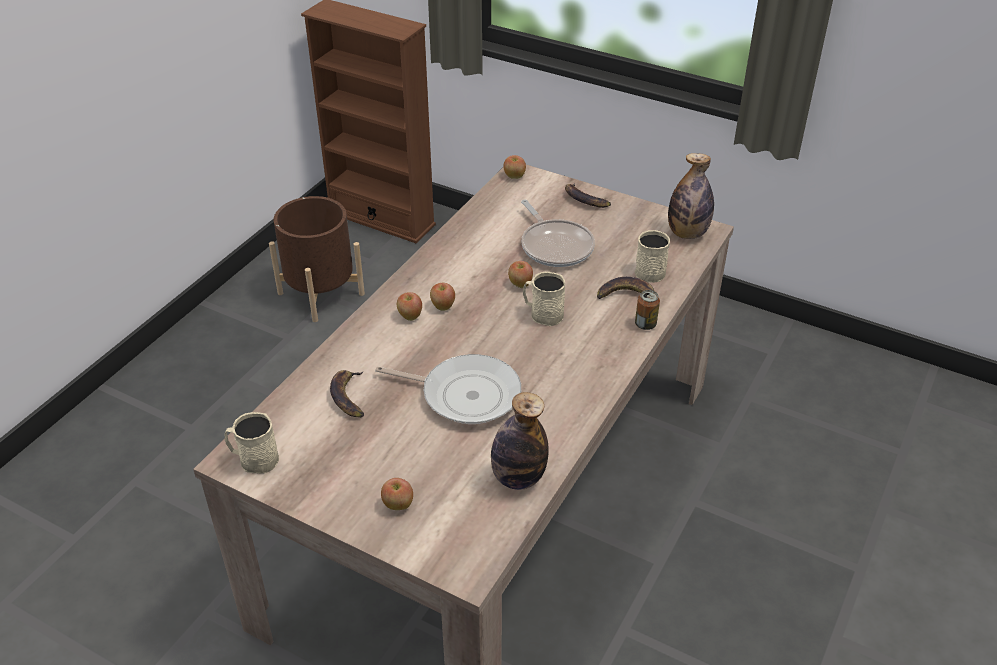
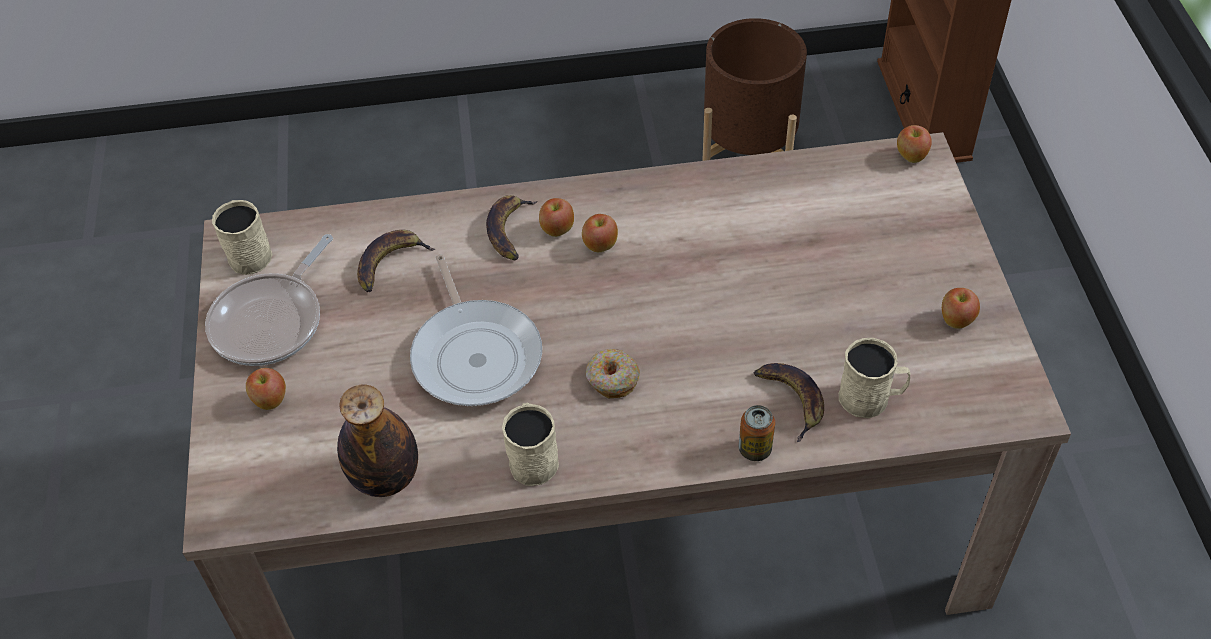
camera: 55 degrees right, 10 degrees up
apple [508,261,533,288] -> apple moved to [942,288,980,329]
frying pan [521,200,595,267] -> frying pan moved to [205,234,333,366]
beige mug [523,272,565,326] -> beige mug moved to [502,403,559,486]
banana [565,184,611,208] -> banana moved to [486,195,537,260]
bottle [668,153,714,239] -> none
none -> donut [586,349,640,398]

